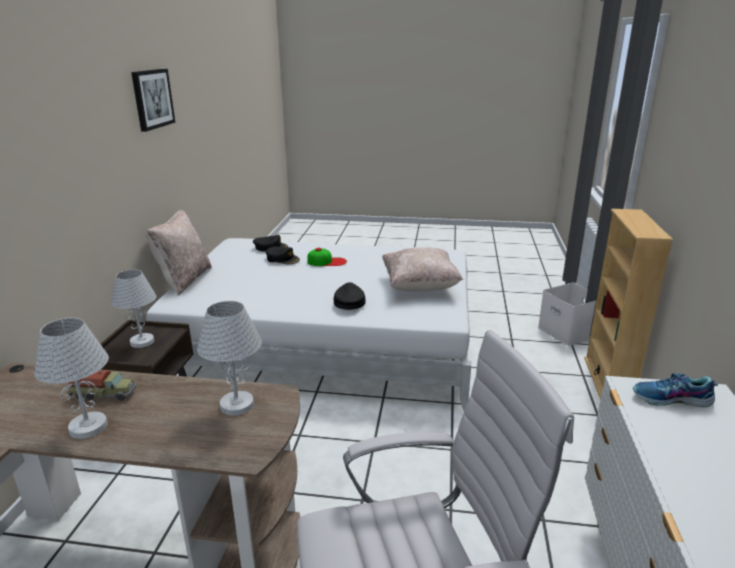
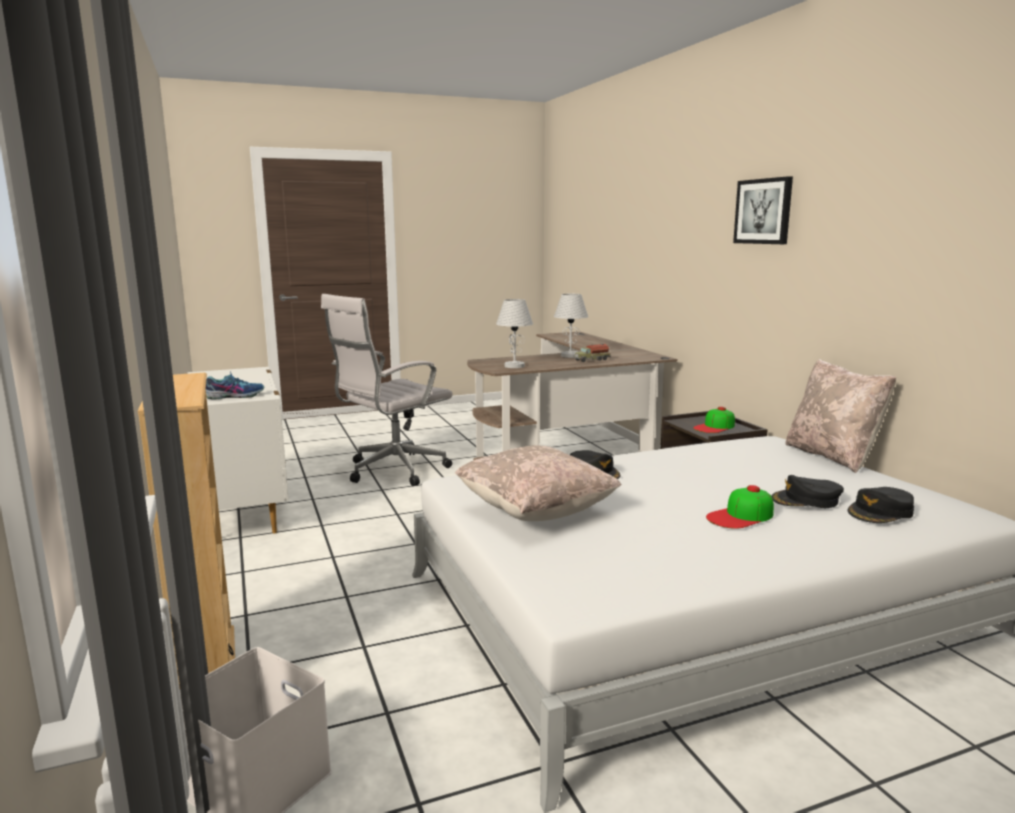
camera: 150 degrees right, 10 degrees down
white table lamp [111,270,156,348] -> cap [693,407,735,433]
picture [131,69,175,132] -> picture moved to [733,176,793,244]

